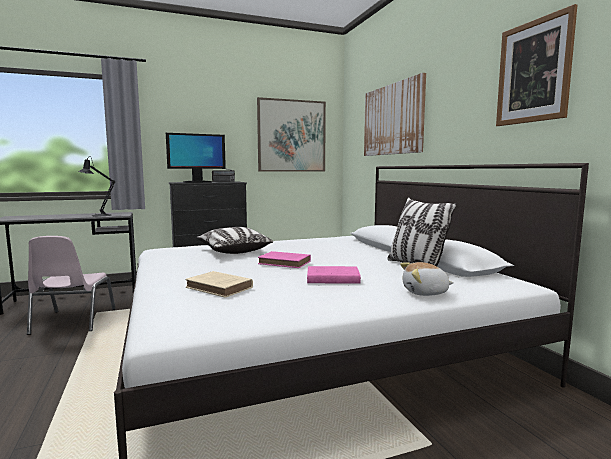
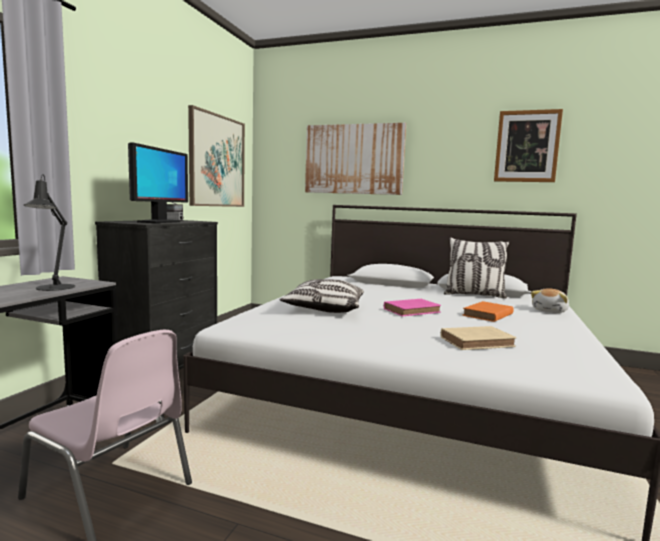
camera: 50 degrees left, 0 degrees up
pink book [307,266,361,284] -> orange book [463,301,514,322]

